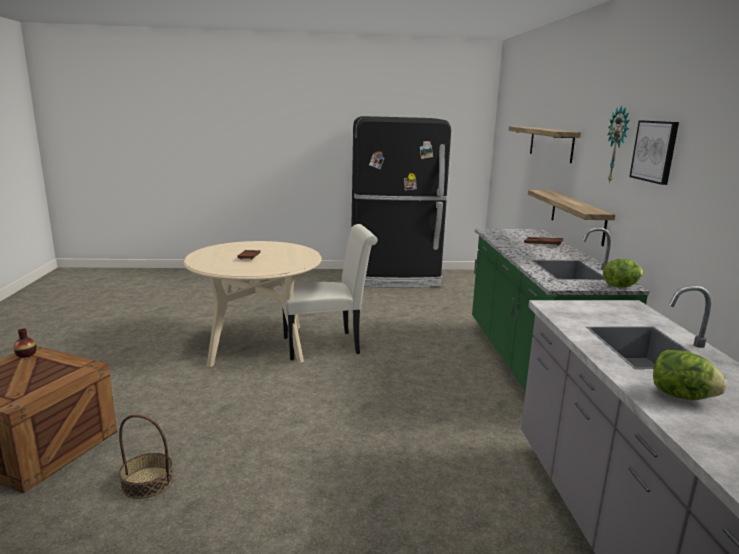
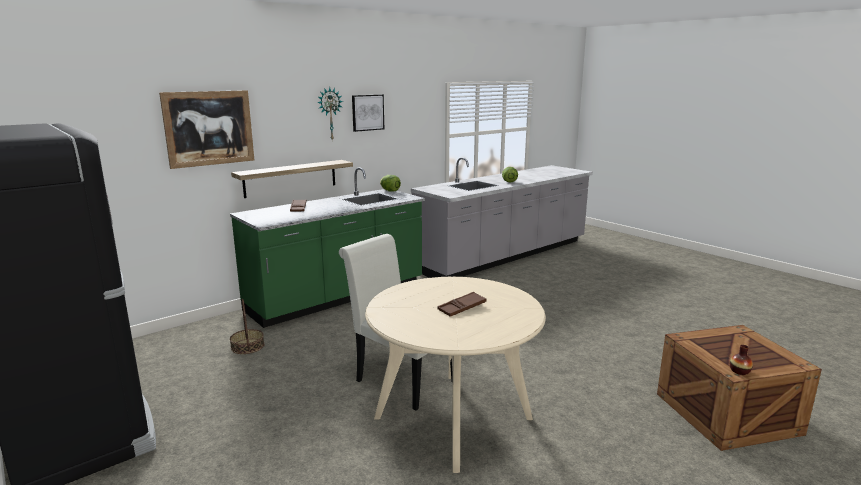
camera: 125 degrees left, 0 degrees up
basket [119,414,173,499] -> basket moved to [230,299,265,354]
shelf [509,126,581,163] -> picture [159,90,254,169]

